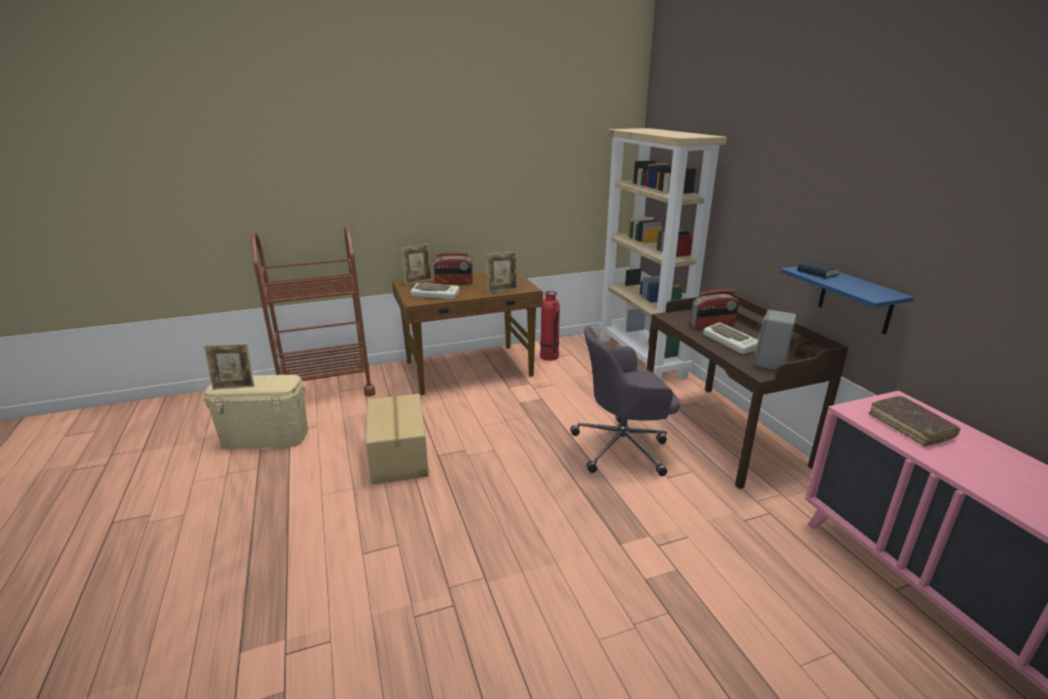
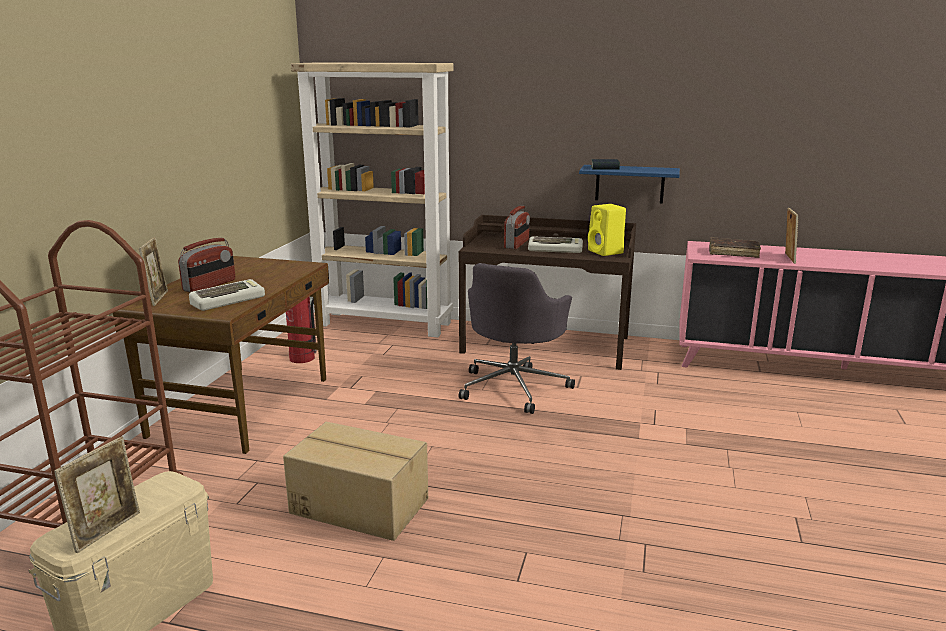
camera: 55 degrees left, 5 degrees down
picture frame [486,252,518,293] -> picture frame moved to [785,208,799,264]
grey speaker [754,310,796,370] -> yellow speaker [588,204,626,256]

